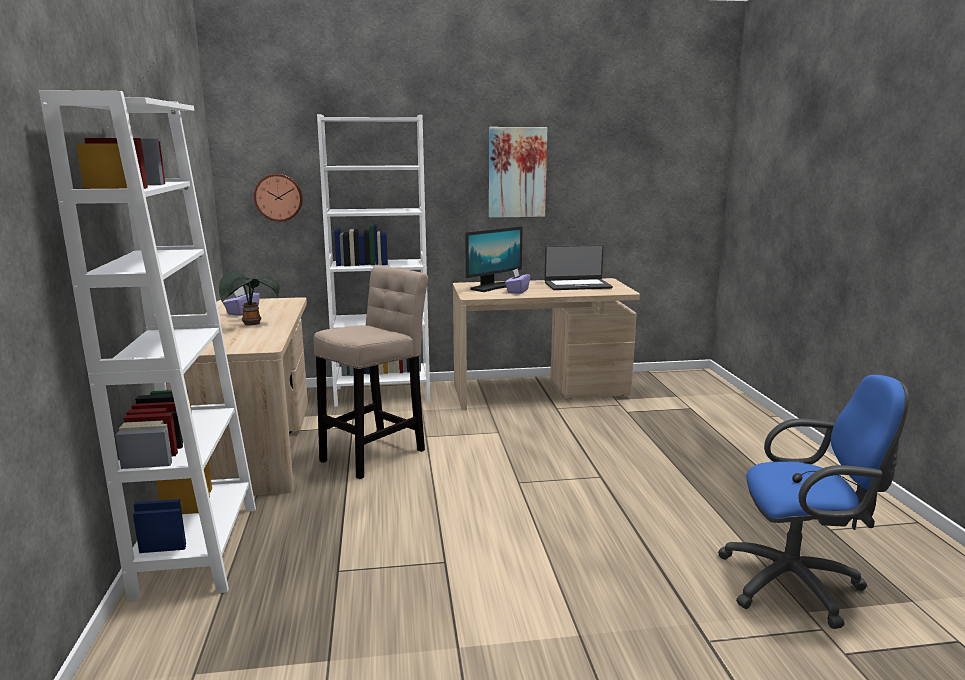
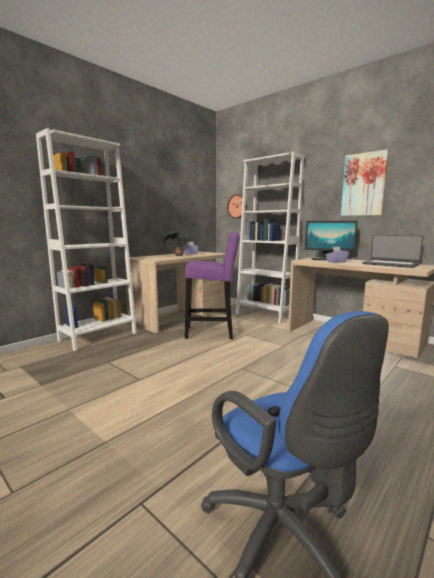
camera: 50 degrees right, 5 degrees down
beige stool [313,265,428,479] -> purple stool [185,232,240,339]

